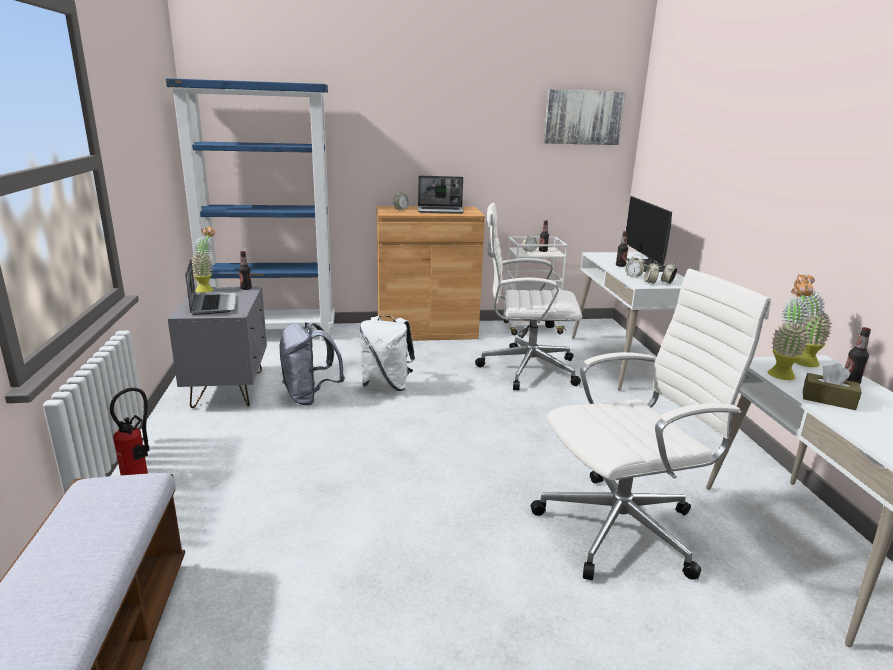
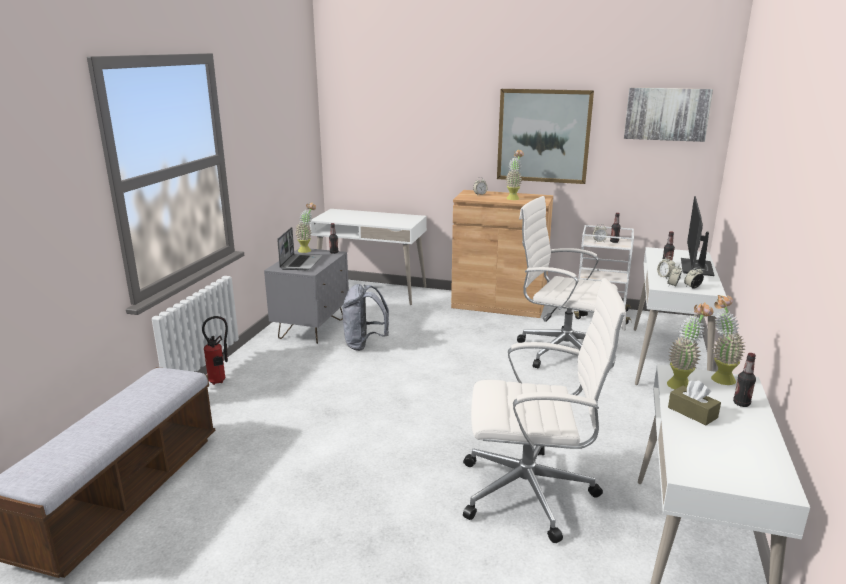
camera: 25 degrees right, 0 degrees up
blue bookcase [166,78,335,341] -> white desk [310,209,427,305]
white backpack [359,315,415,391] -> none
laptop [418,176,464,214] -> potted plant [505,150,524,200]
none -> picture [497,89,594,184]

